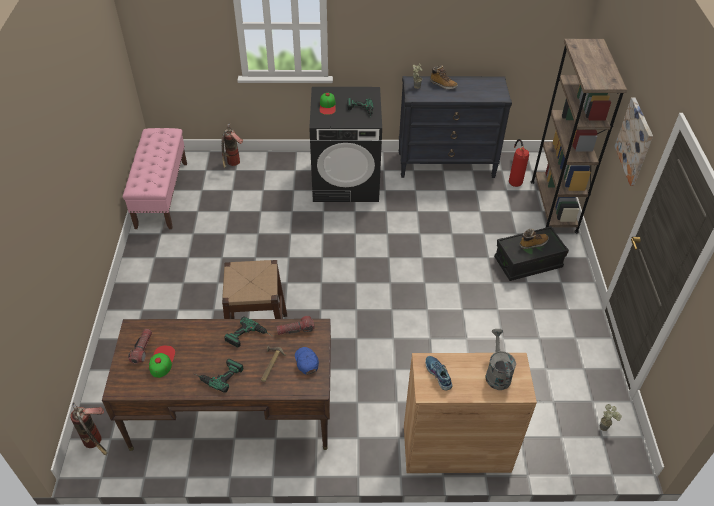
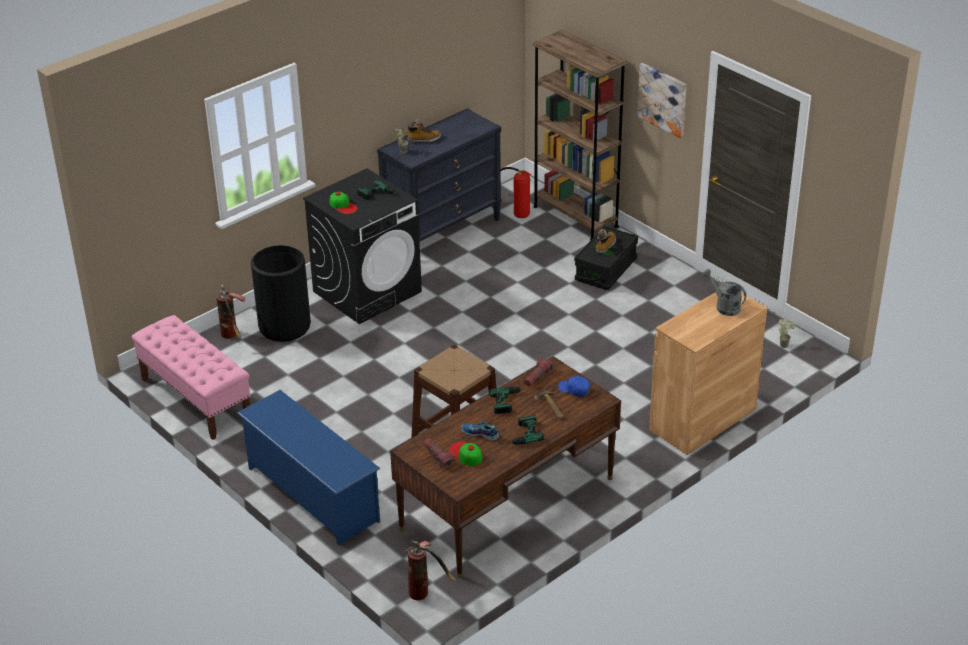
camera: 40 degrees left, 10 degrees down
shoe [425,356,452,390] -> shoe moved to [461,421,499,441]
none -> blue shoe rack [237,390,380,545]
none -> black trash can [251,245,311,342]

